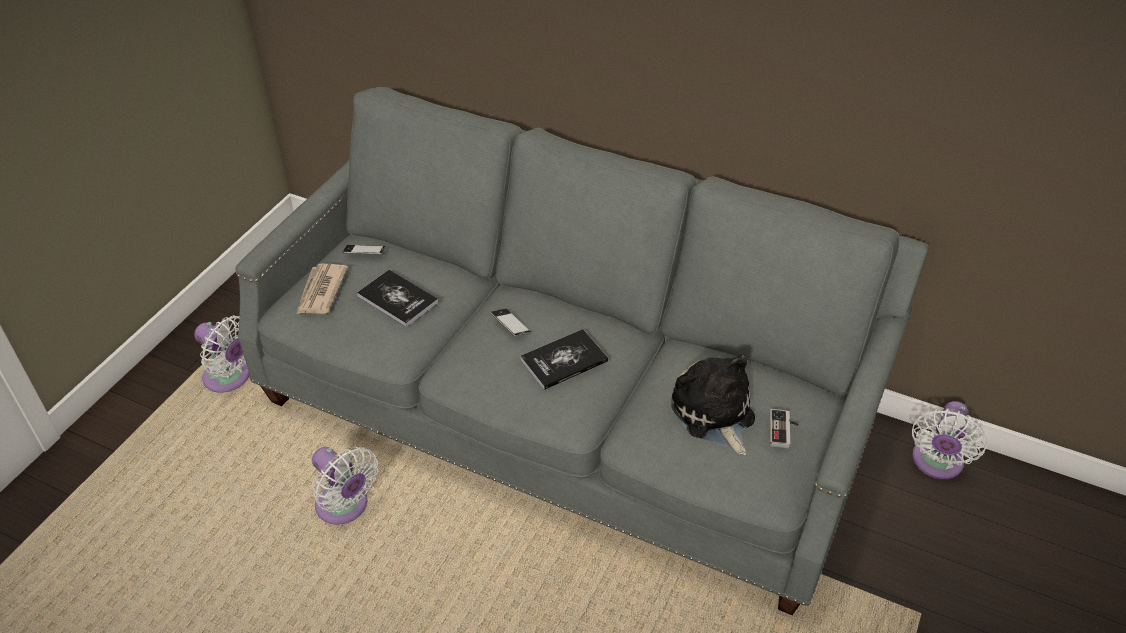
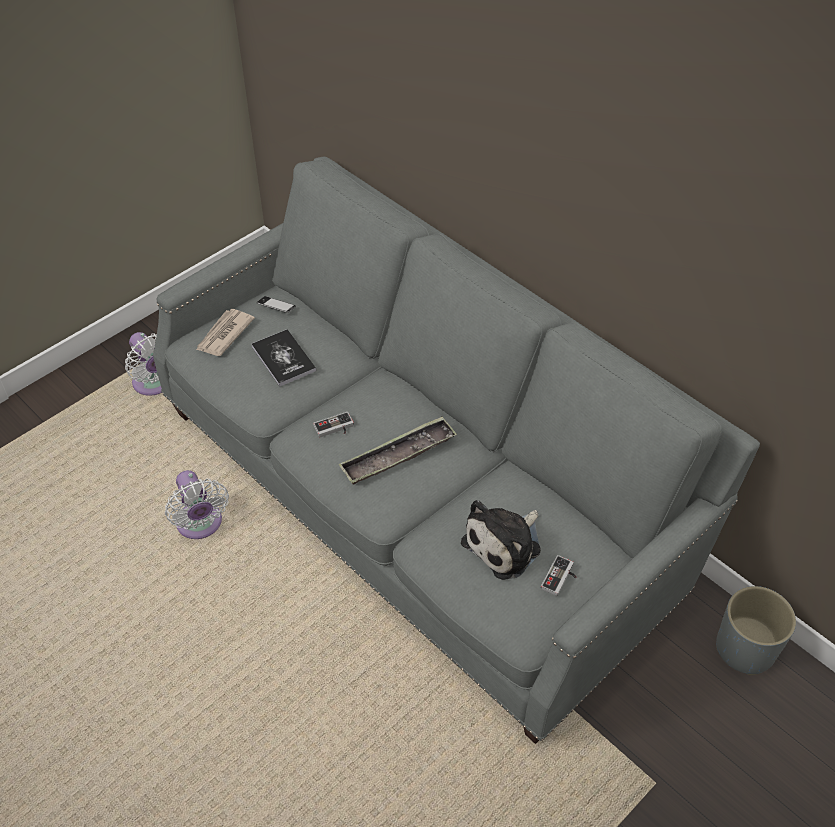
camera: 20 degrees right, 5 degrees up
phone [491,309,531,336] -> none
book [521,329,608,390] -> tray [338,416,457,485]
plush toy [671,354,755,455] -> plush toy turned 135 degrees counterclockwise [461,500,541,580]
white fan [912,401,987,479] -> grey planter [716,586,796,675]
none -> game controller [313,412,354,437]

